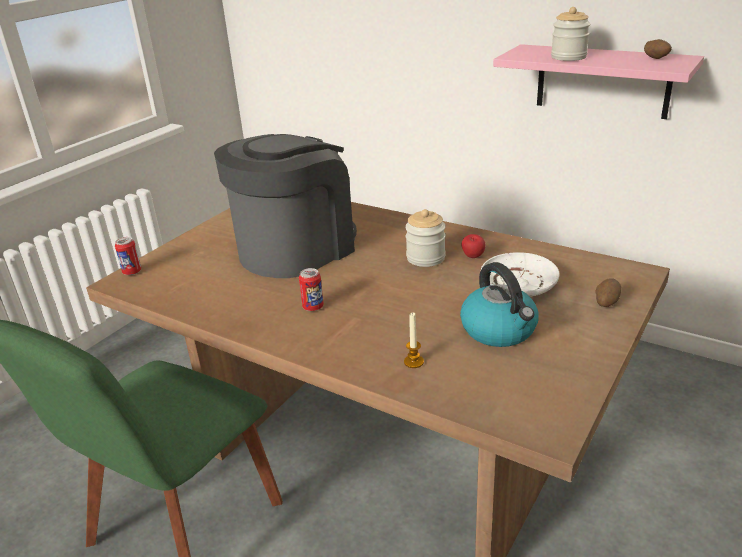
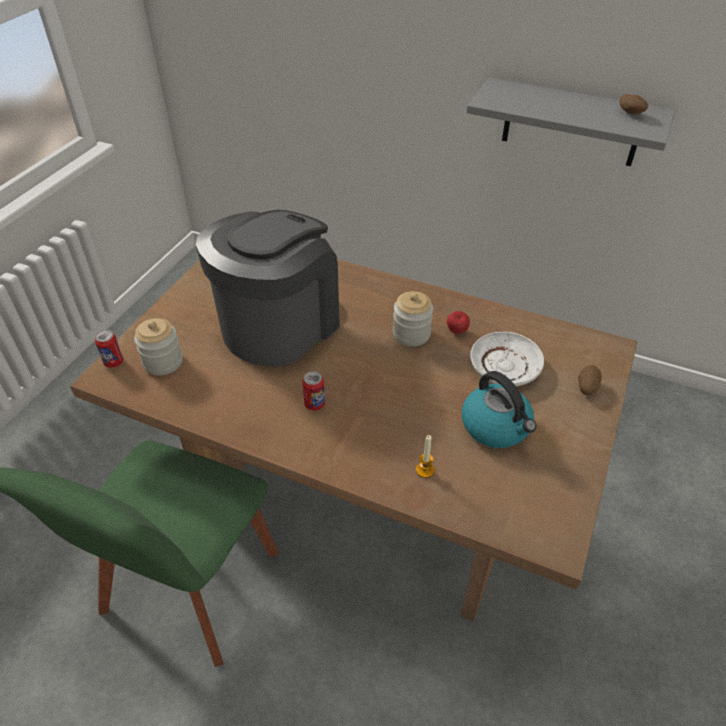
camera: 10 degrees left, 15 degrees up
pink shelf [493,44,704,119] -> grey shelf [467,78,675,166]
jar [551,7,590,61] -> jar moved to [134,318,183,375]

